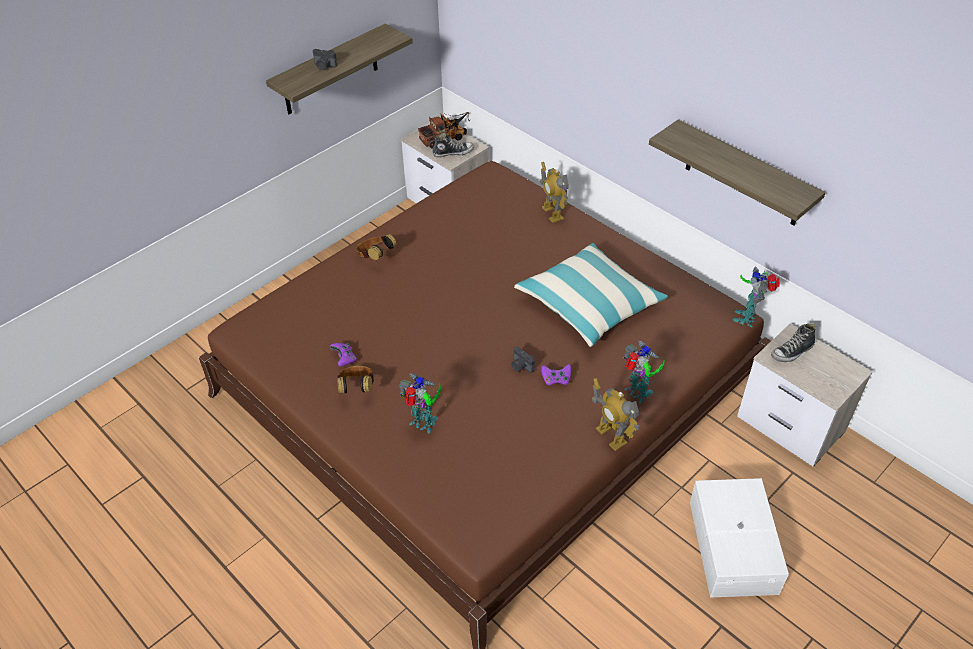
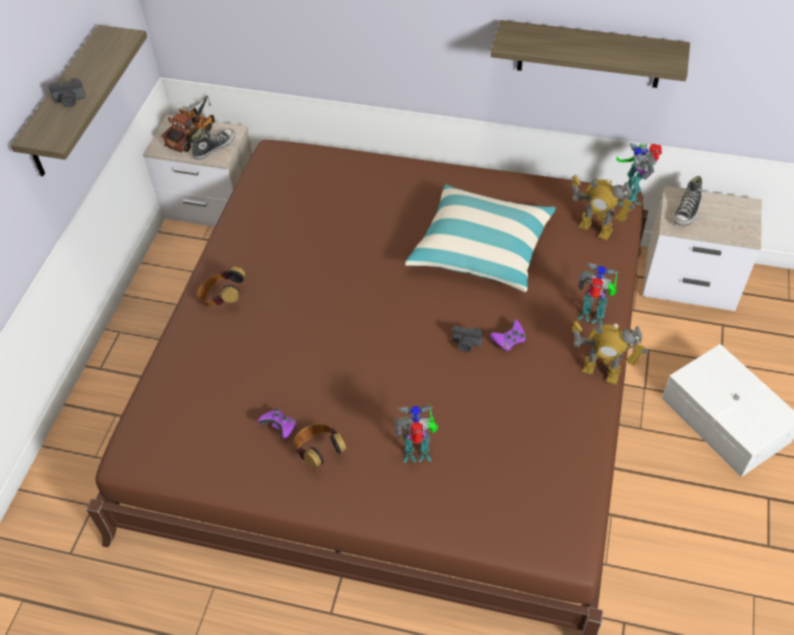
camera: 30 degrees left, 5 degrees up
toy robot [540,162,569,223] -> toy robot moved to [572,175,635,241]

